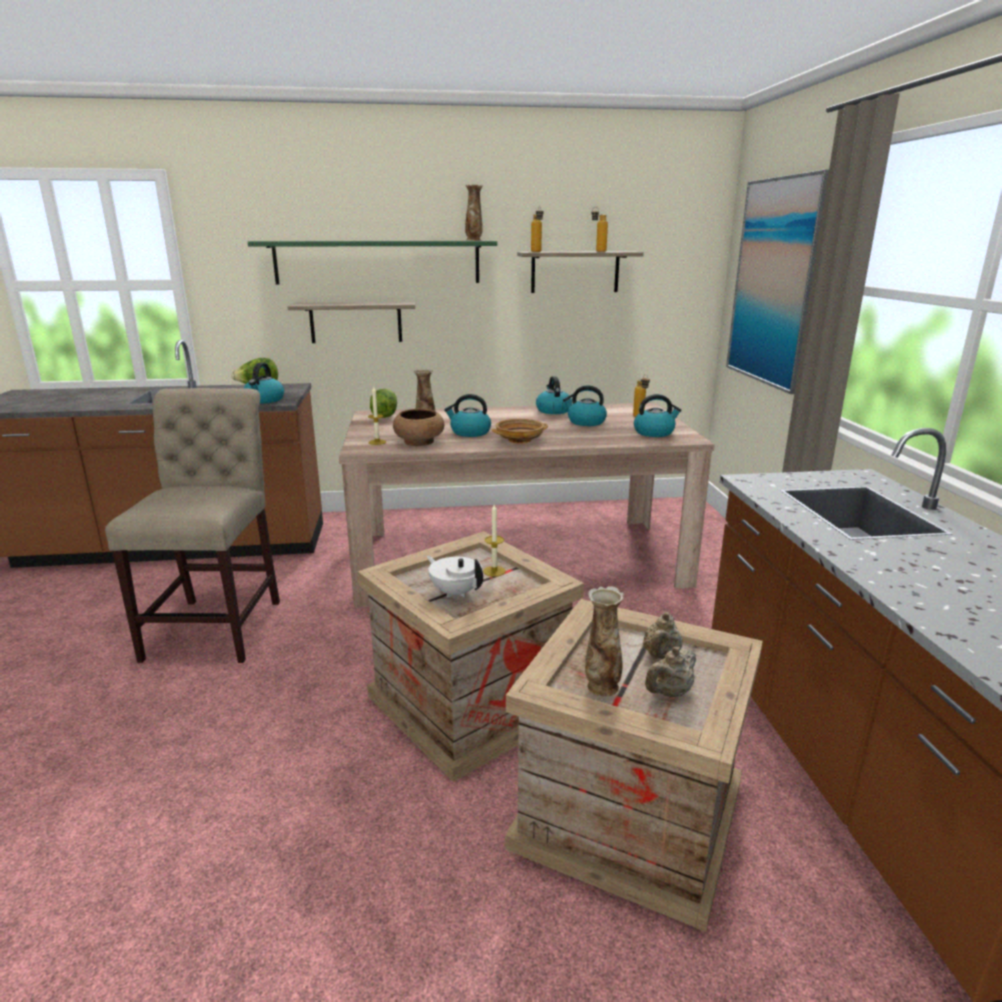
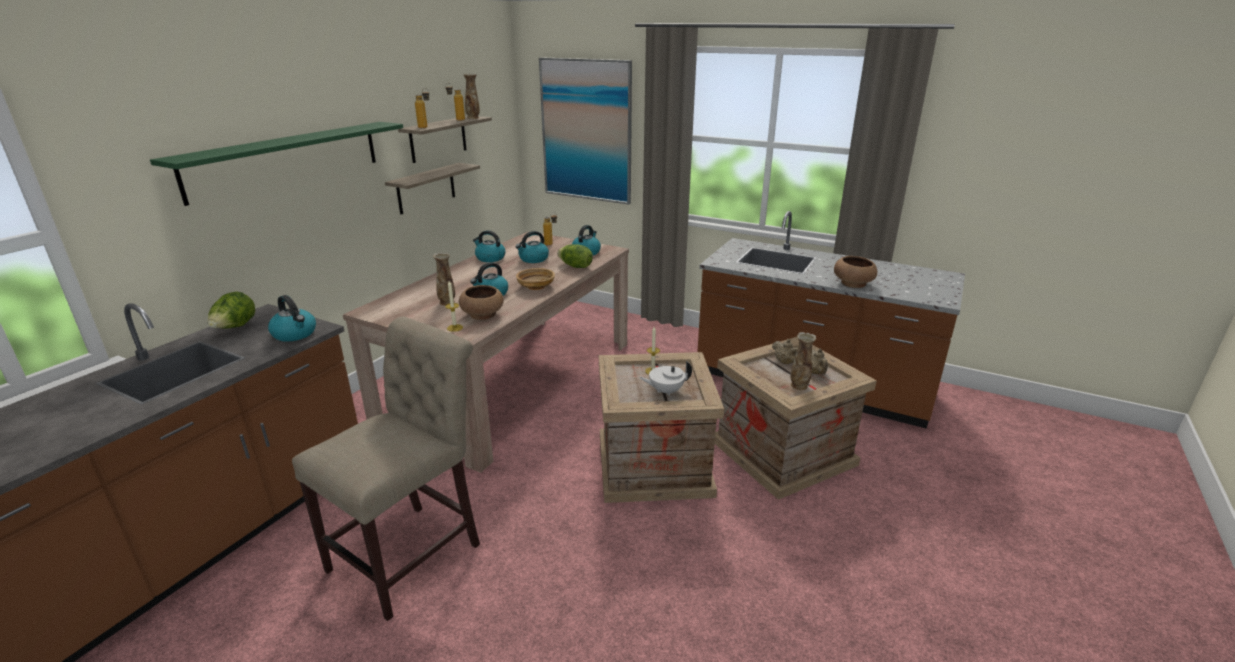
camera: 55 degrees left, 5 degrees up
beige chair [105,388,280,663] -> beige chair turned 90 degrees clockwise [292,317,480,621]
shelf [287,302,415,343] -> shelf moved to [385,163,480,214]
lettuce [370,389,397,418] -> lettuce moved to [557,244,593,268]
vase [465,184,483,241] -> vase moved to [463,74,480,119]
none -> brown bowl [834,256,877,288]

